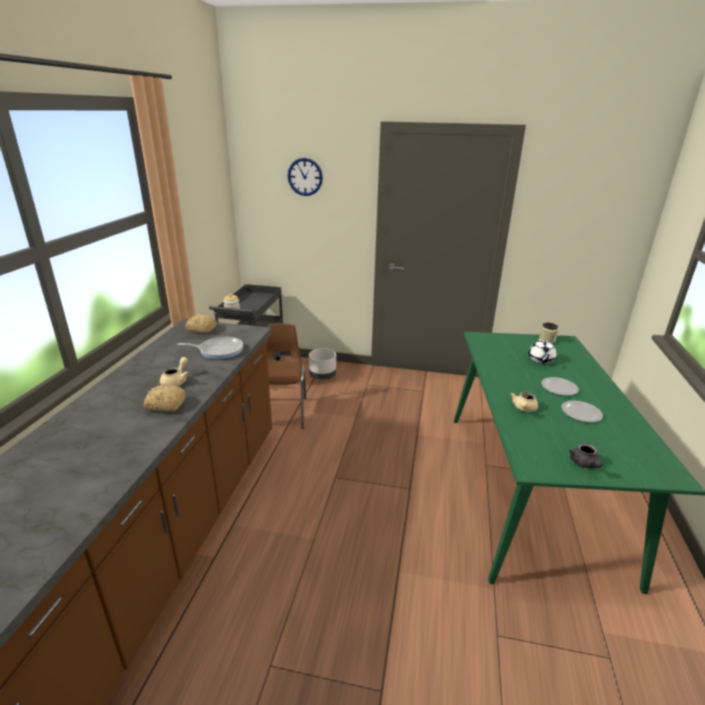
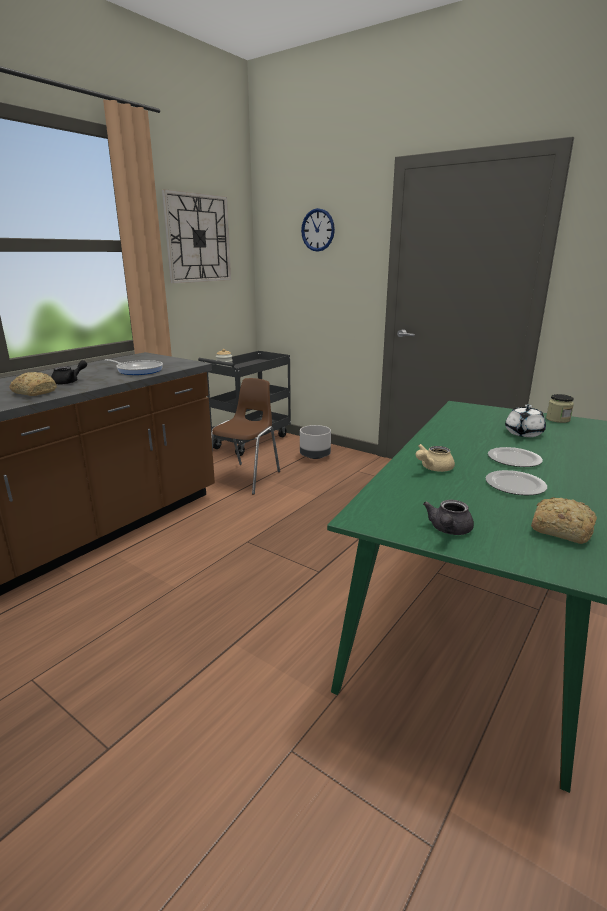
camera: 25 degrees right, 5 degrees down
beige teapot [160,357,189,386] -> black teapot [51,360,87,385]
bread [185,314,217,333] -> bread moved to [531,497,597,544]
none -> wall clock [162,189,231,283]

